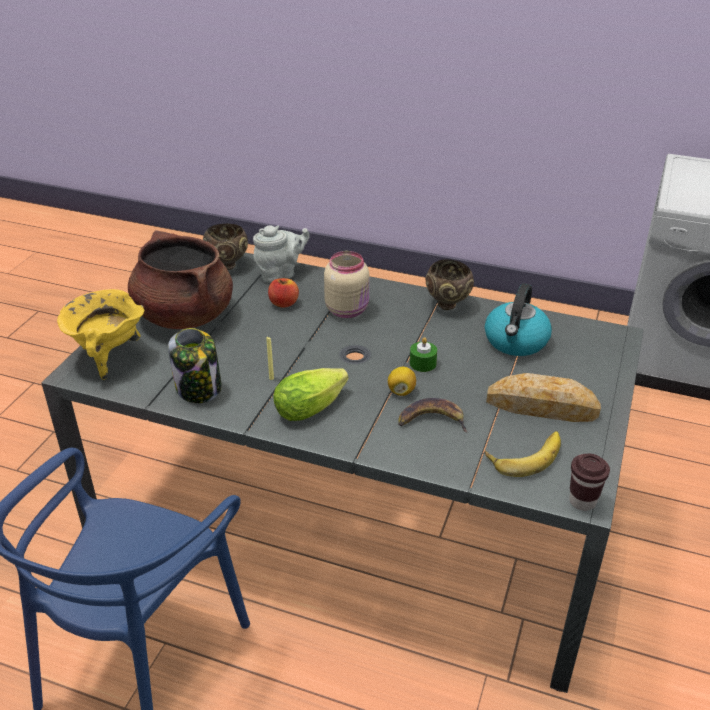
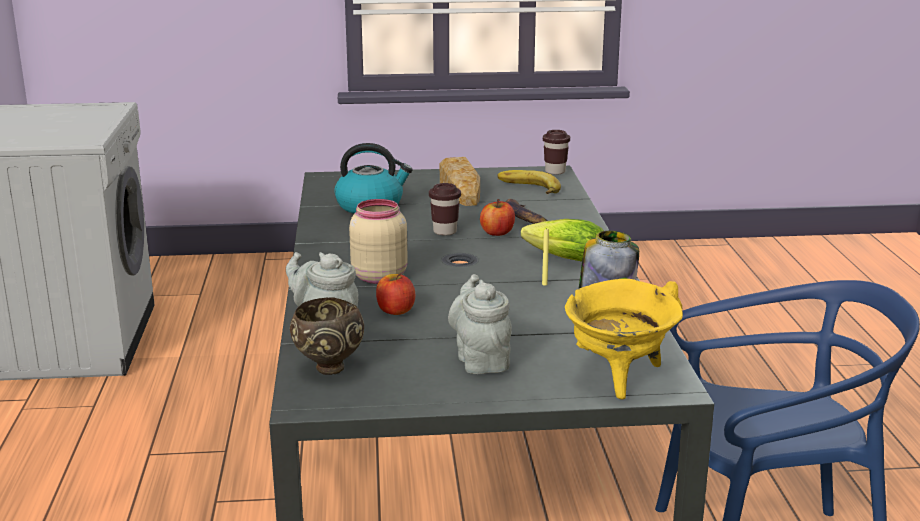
camera: 115 degrees left, 15 degrees down
brown cooking pot [128,230,233,329] -> grey teapot [448,274,512,374]
lemon [388,367,416,396] -> apple [480,199,515,236]
green candle [410,337,437,372] -> brown cup [429,183,461,236]
brown bowl [426,259,474,310] -> none

